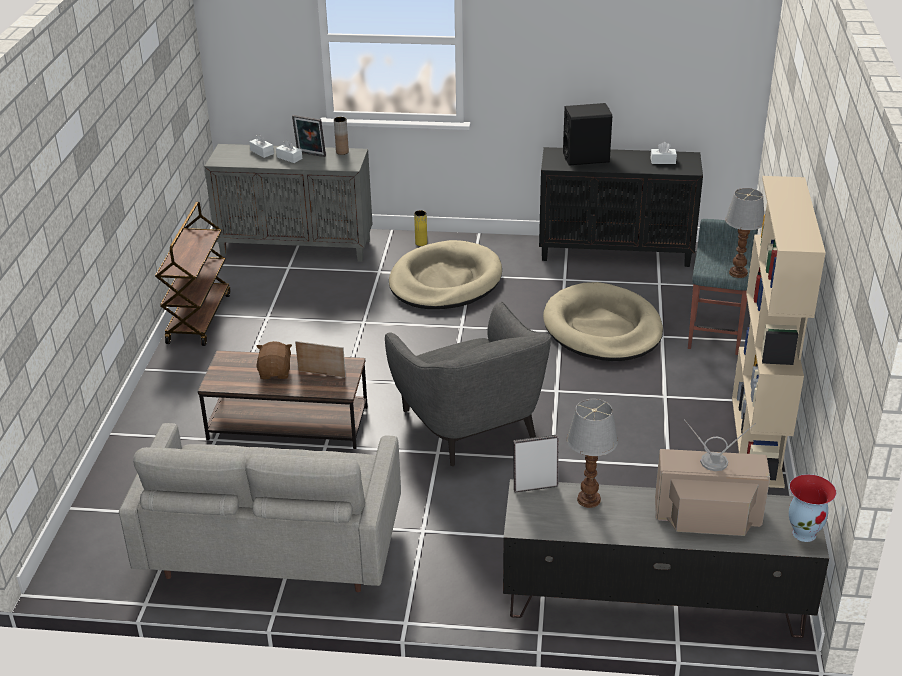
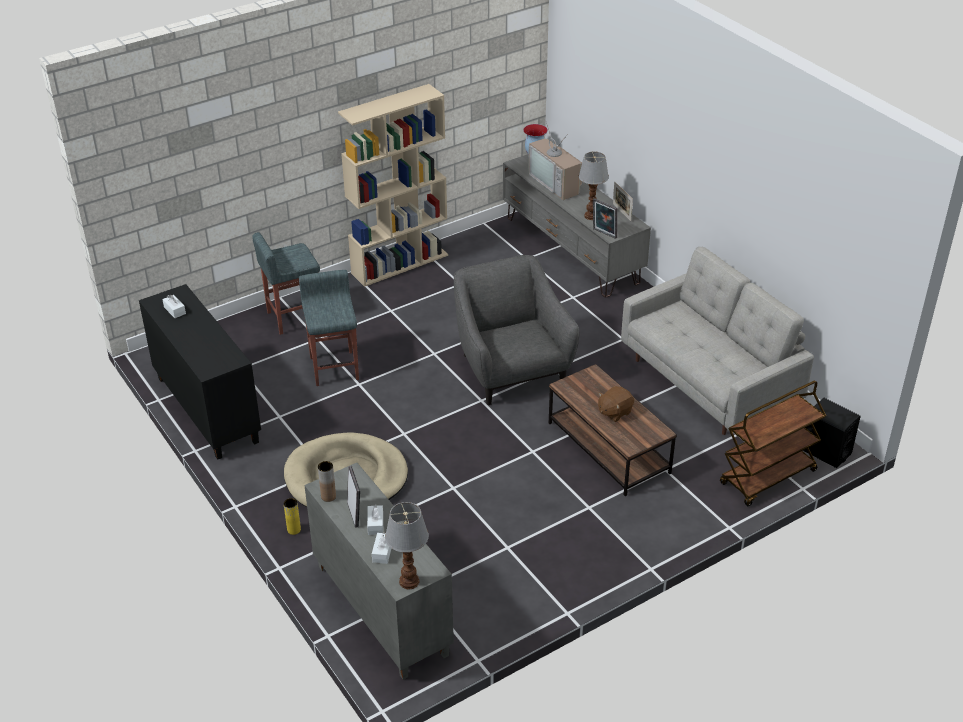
camera: 130 degrees left, 5 degrees up
brown cart [155,202,230,346] -> brown cart moved to [720,380,826,506]
picture frame [295,341,346,378] -> picture frame moved to [613,182,633,221]
grey armchair [385,302,551,466] -> grey armchair turned 45 degrees counterclockwise [454,255,579,405]
beige dog bed [543,282,663,361] -> grey stool [299,270,359,386]
black speaker [563,103,612,165] -> black speaker moved to [803,398,861,468]
table lamp [725,188,764,278] -> table lamp moved to [385,502,429,589]

